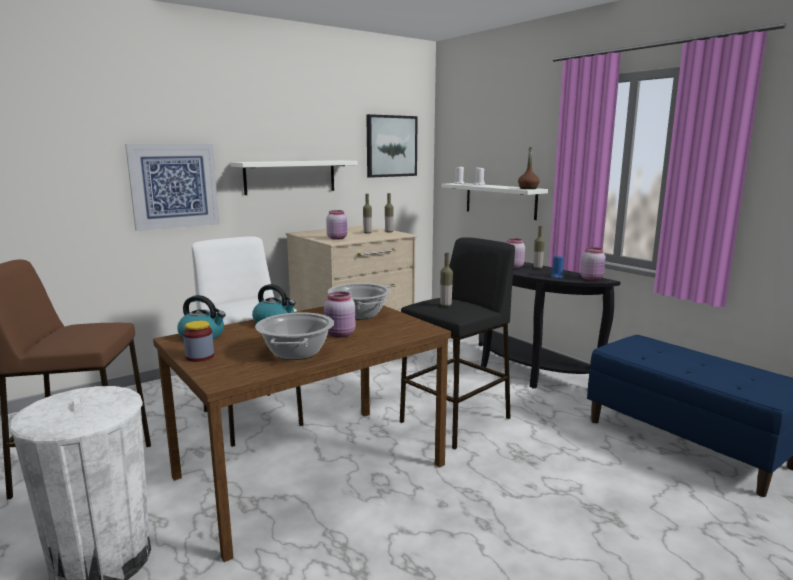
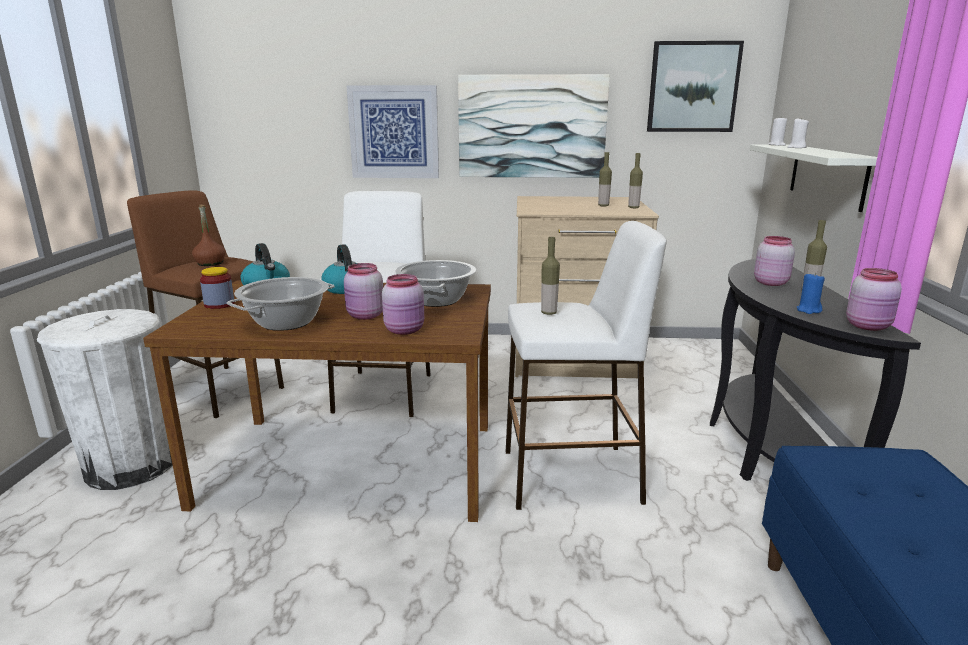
camera: 40 degrees right, 5 degrees up
white shelf [230,160,358,195] -> picture [458,74,610,178]
pink jar [326,210,347,240] -> pink jar moved to [382,274,424,335]
black stool [400,237,515,449] -> white stool [506,221,667,510]
brown bottle [518,147,540,189] -> brown bottle moved to [192,205,225,266]

